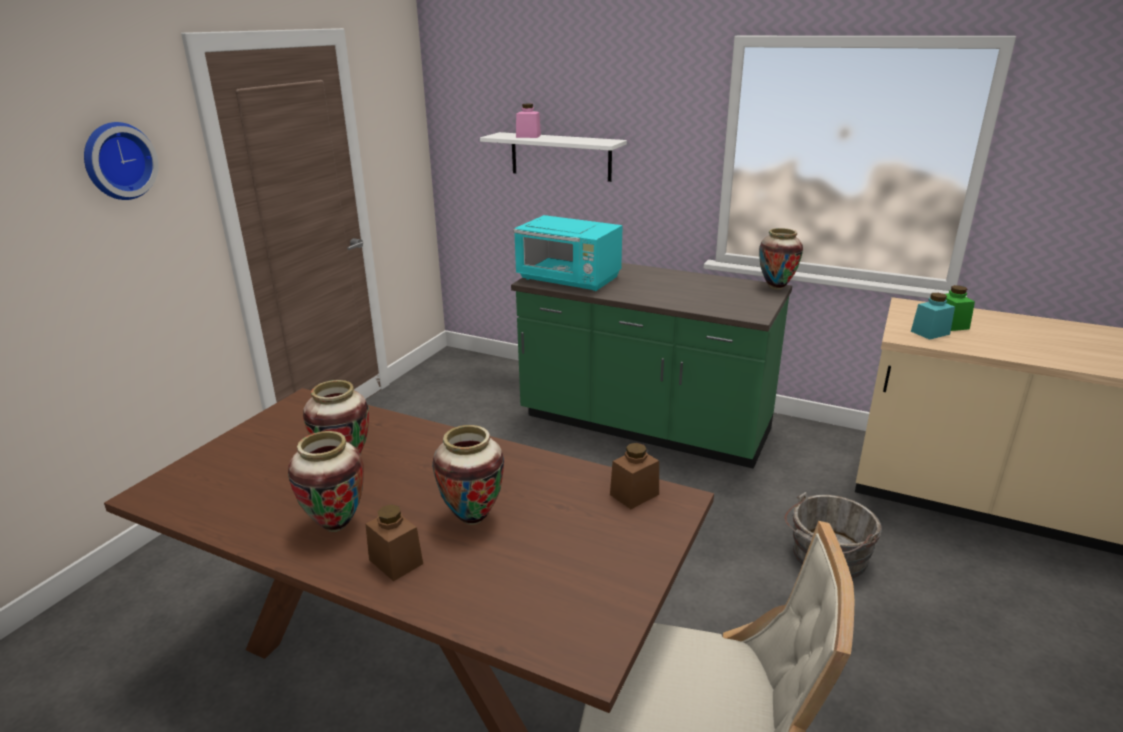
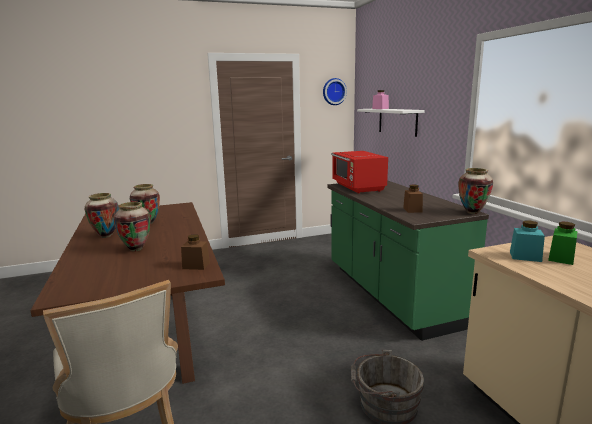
camera: 45 degrees right, 10 degrees down
wall clock [84,122,159,200] -> wall clock moved to [323,78,347,105]
brown jar [365,504,423,581] -> brown jar moved to [403,185,423,213]
turquoise microwave [513,215,623,291] -> red microwave [332,151,388,193]

